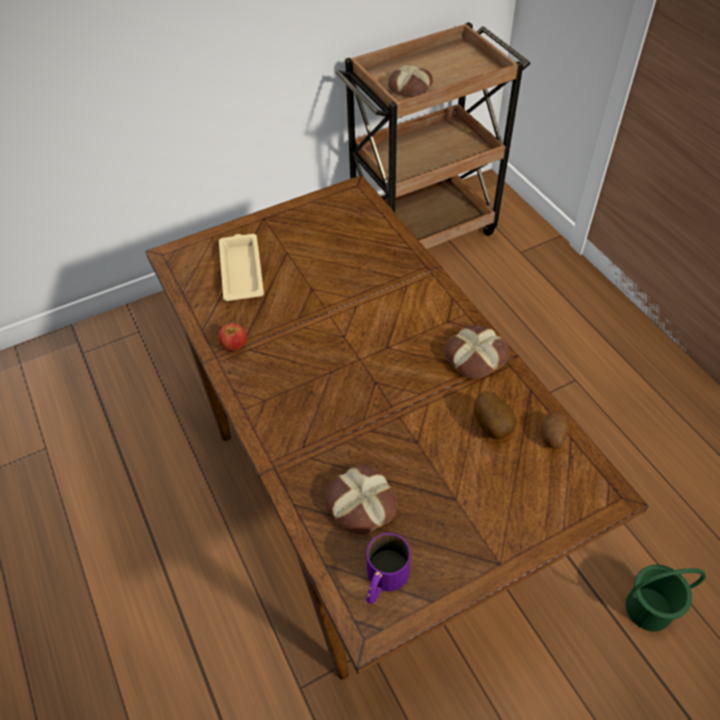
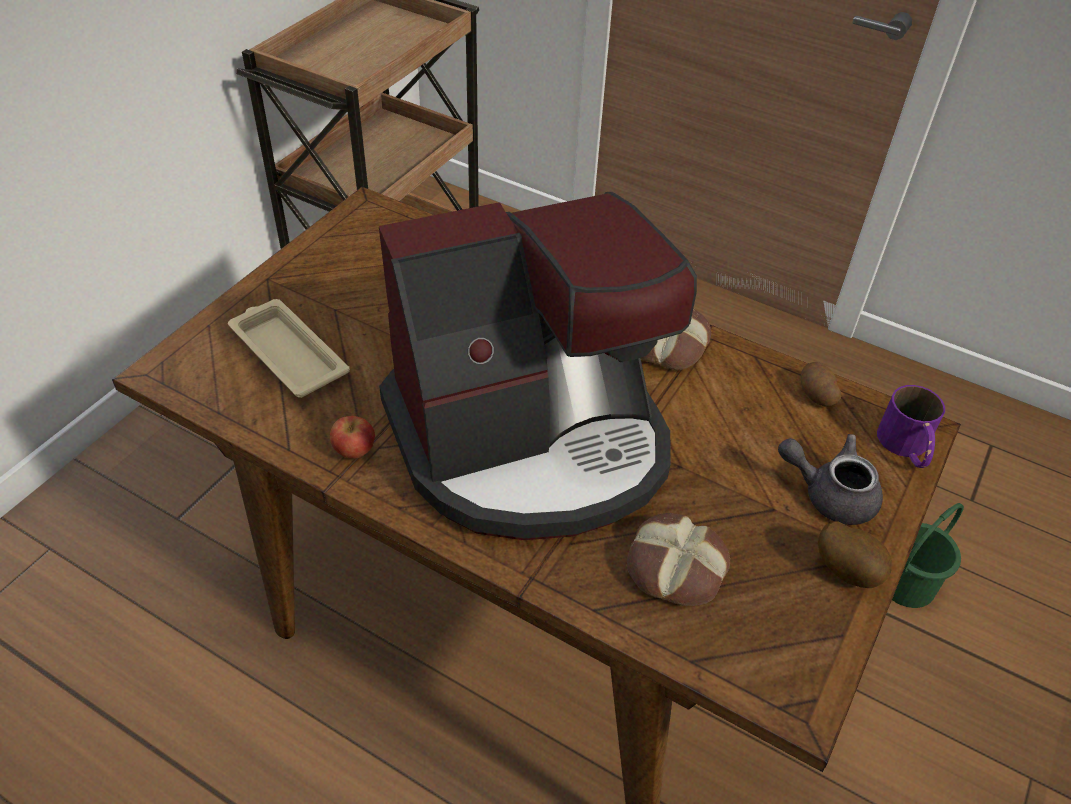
camera: 35 degrees left, 5 degrees down
purple mug [366,533,411,604] -> purple mug moved to [877,385,945,468]
bread [388,64,433,98] -> none
potato [474,391,517,439] -> potato moved to [818,521,892,588]
none -> coffee machine [379,192,697,540]
none -> grey teapot [778,434,883,525]

